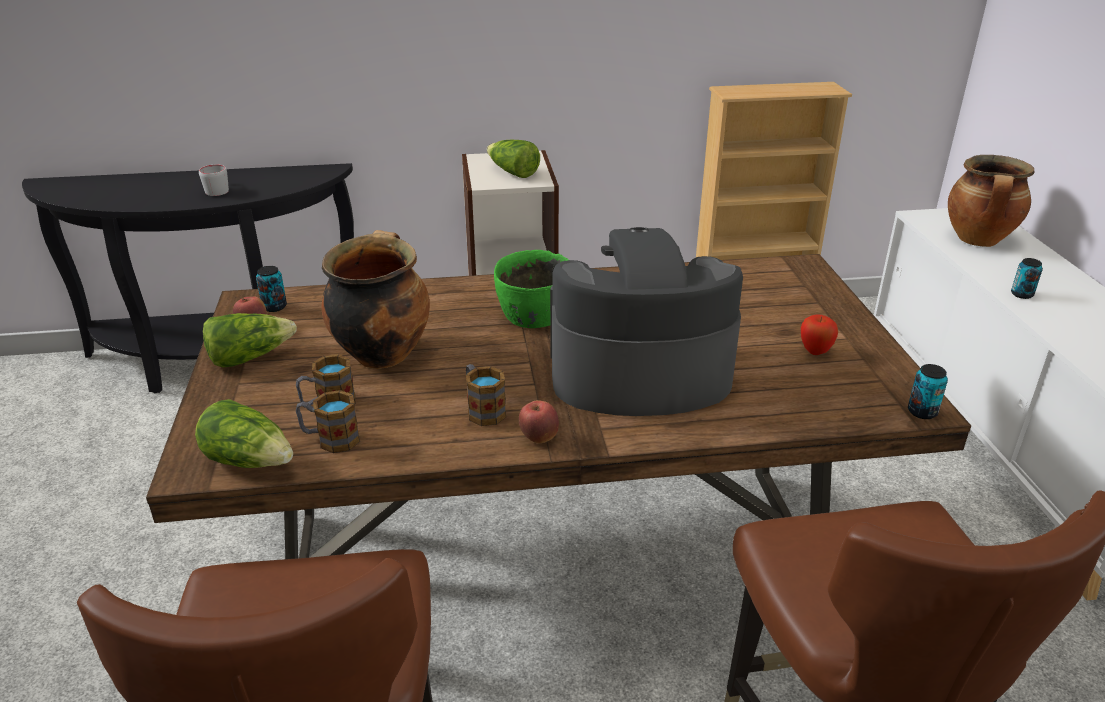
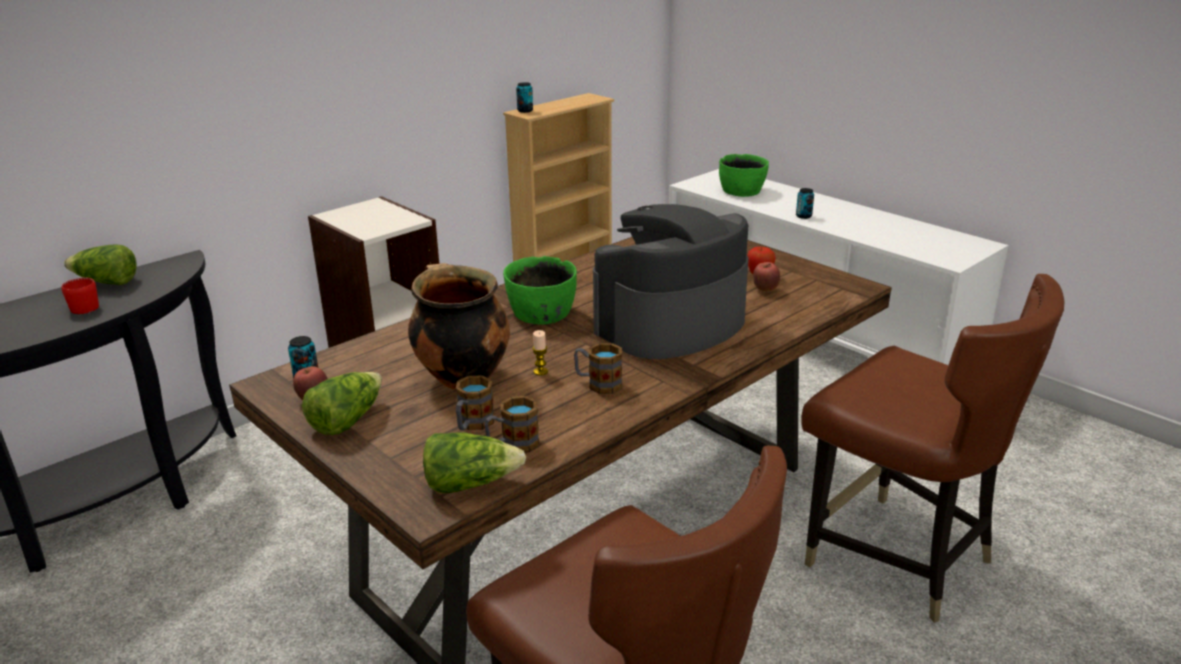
camera: 35 degrees left, 5 degrees down
grey mug [199,164,229,196] -> red mug [62,278,99,314]
lettuce [487,140,540,178] -> lettuce moved to [64,245,137,285]
apple [519,400,559,443] -> apple moved to [753,262,780,292]
can [908,364,948,419] -> can moved to [516,82,533,113]
cooking pot [948,155,1034,247] -> green bowl [719,154,769,197]
none -> candle [532,330,548,376]

